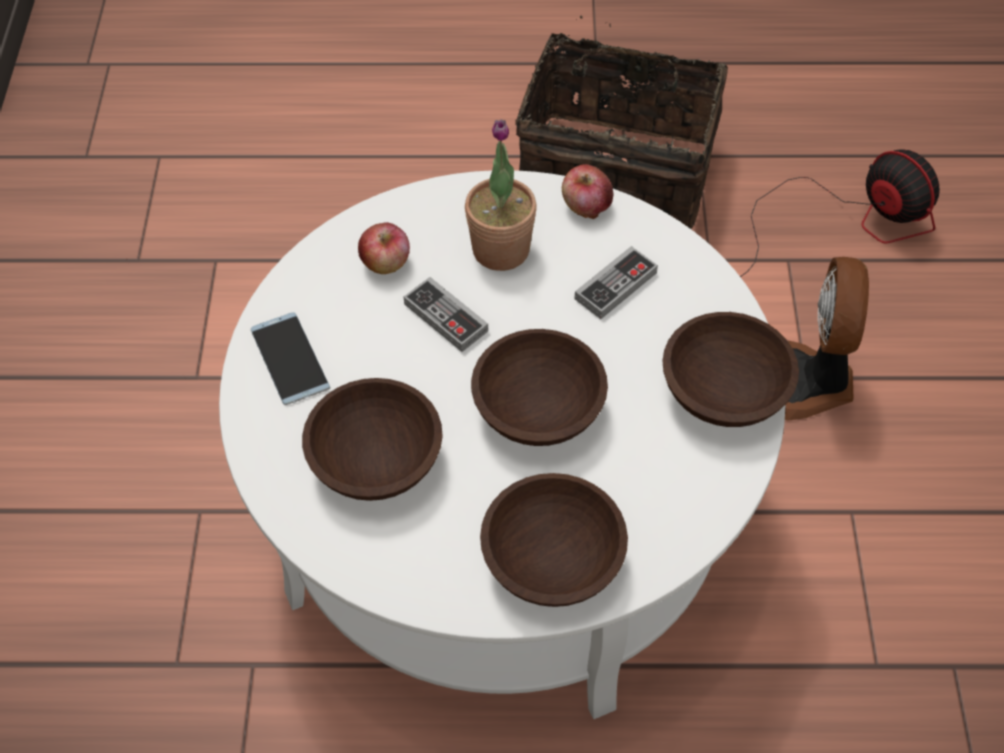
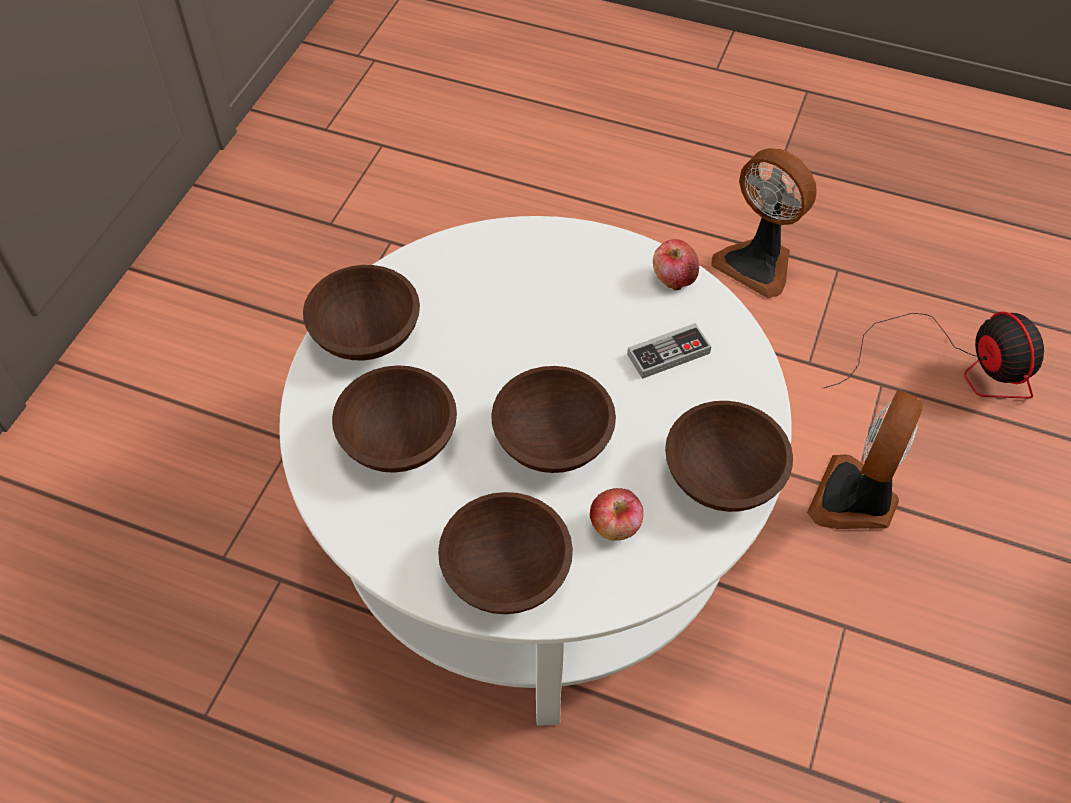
camera: 20 degrees right, 0 degrees up
phone [251,312,330,405] -> brown bowl [303,265,420,360]
apple [358,222,410,274] -> apple moved to [590,488,644,541]
game controller [404,277,488,352] -> none
potted plant [465,119,537,271] -> none
basket [515,15,728,230] -> fan [711,148,817,298]

